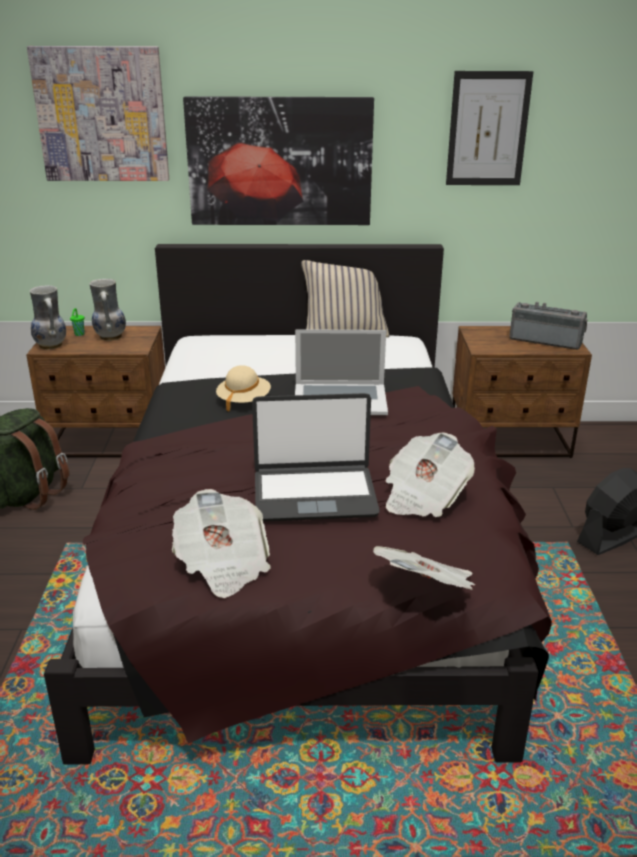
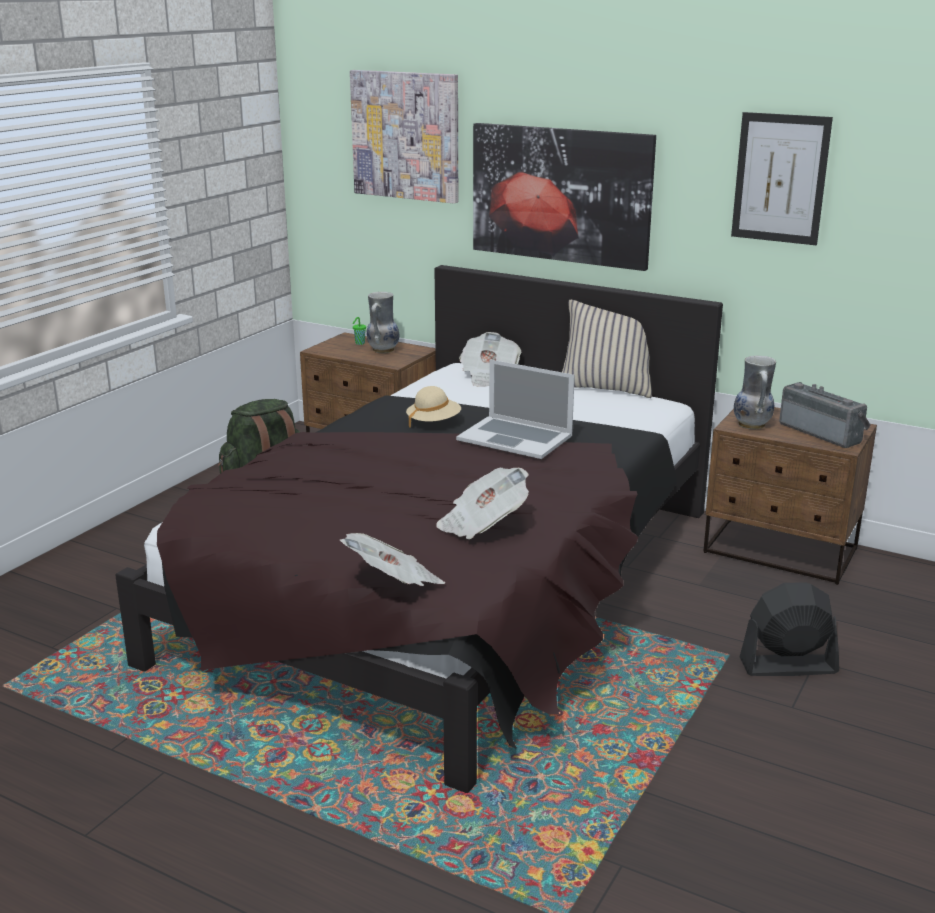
camera: 30 degrees right, 5 degrees down
vase [30,285,66,350] -> vase moved to [734,356,776,429]
newspaper [172,489,271,598] -> newspaper moved to [459,332,521,387]
laptop [252,393,380,522] -> none

